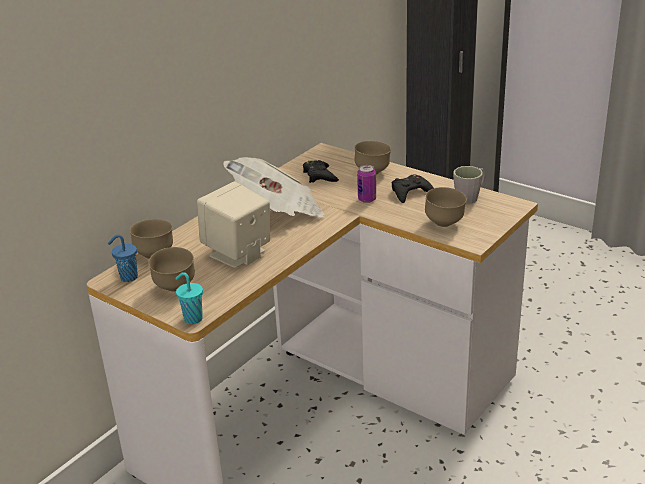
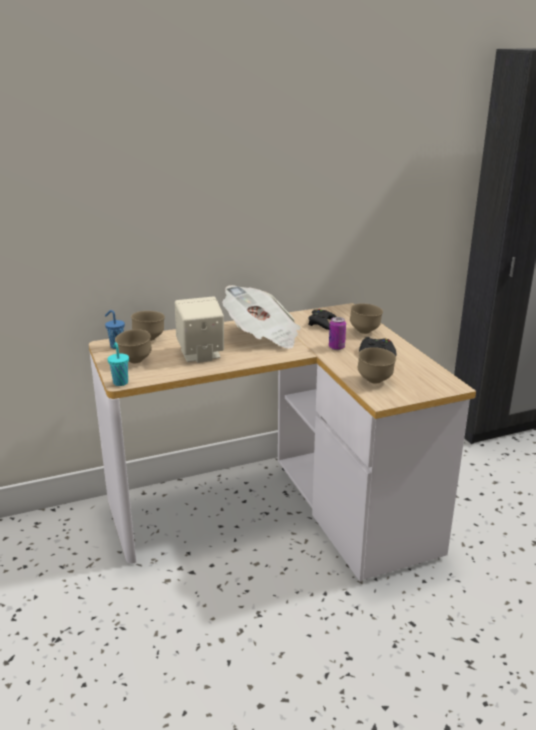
camera: 30 degrees right, 5 degrees down
grey mug [453,166,485,204] -> none

